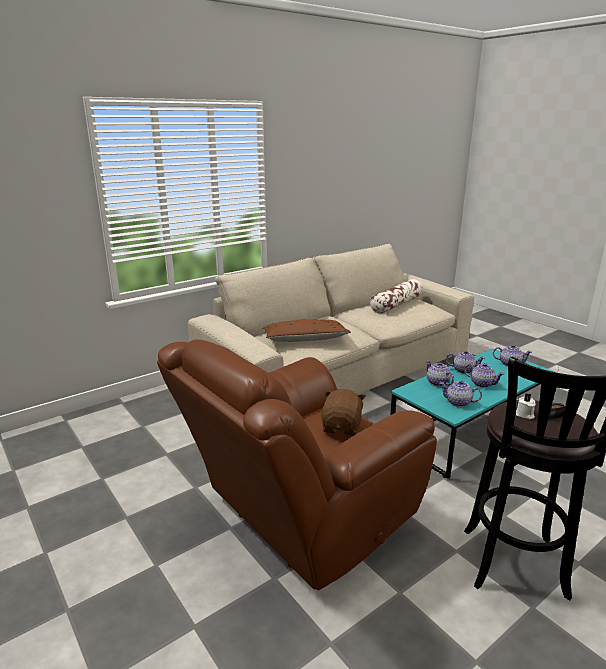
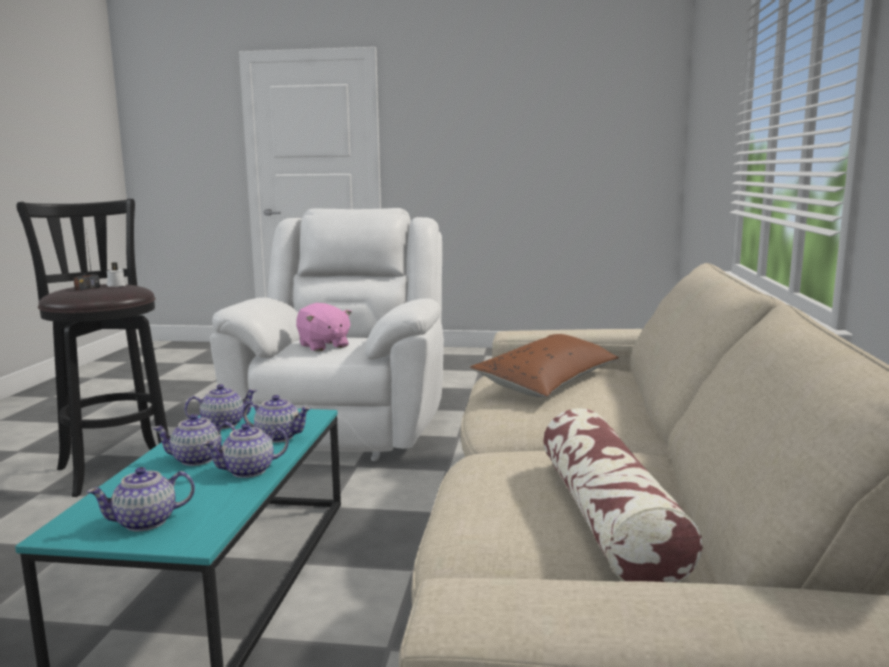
camera: 135 degrees right, 10 degrees down
brown armchair [157,339,437,590] -> white armchair [210,208,444,461]
brown plush toy [321,389,366,436] -> pink plush toy [296,303,352,351]

